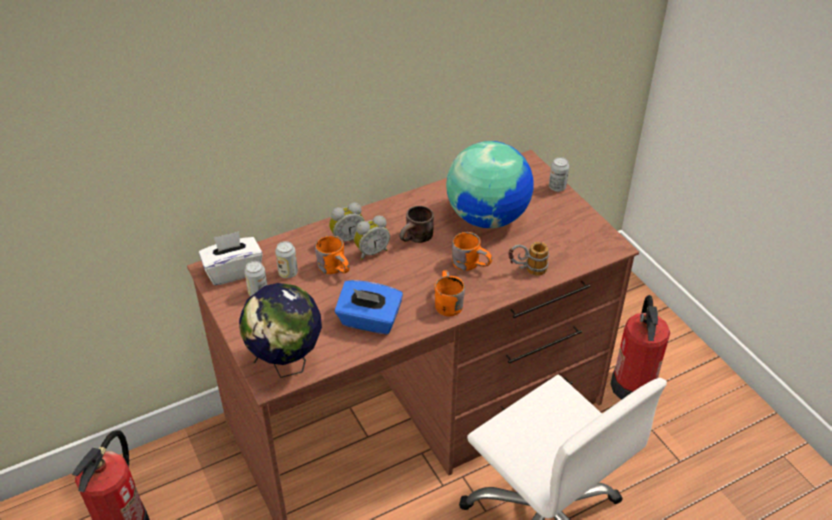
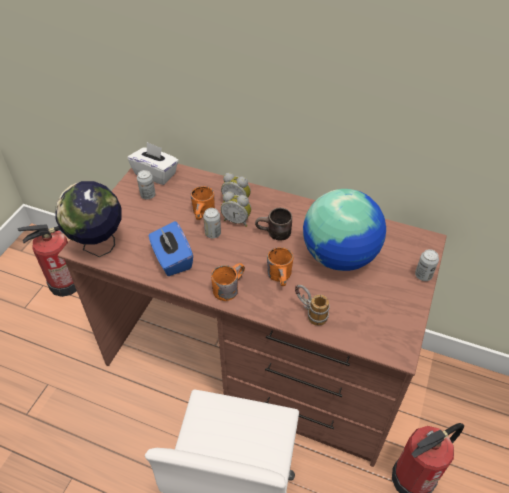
camera: 50 degrees right, 5 degrees up
can [275,241,298,278] -> can moved to [203,208,221,238]

